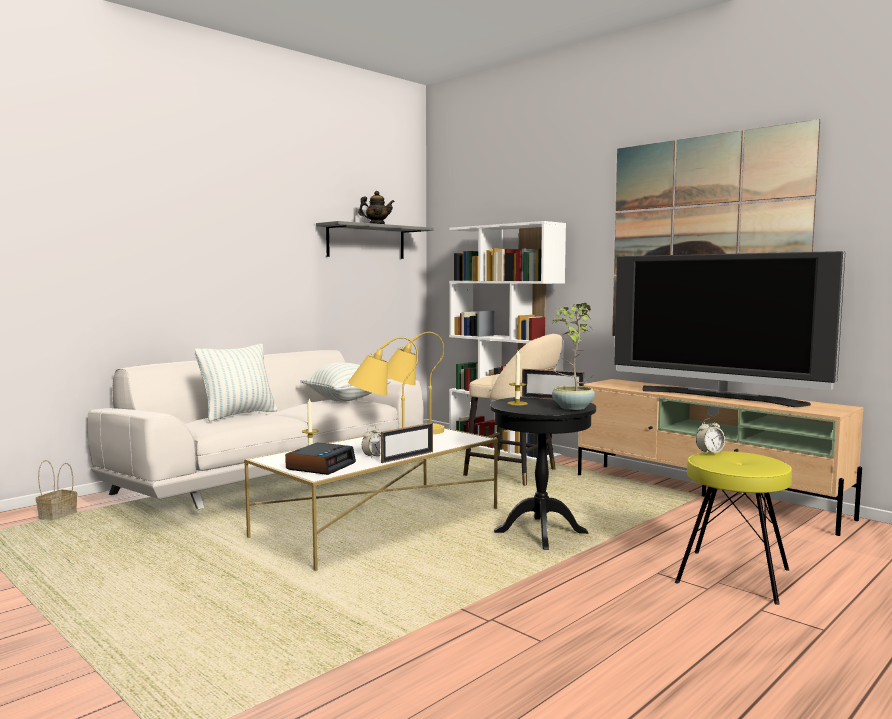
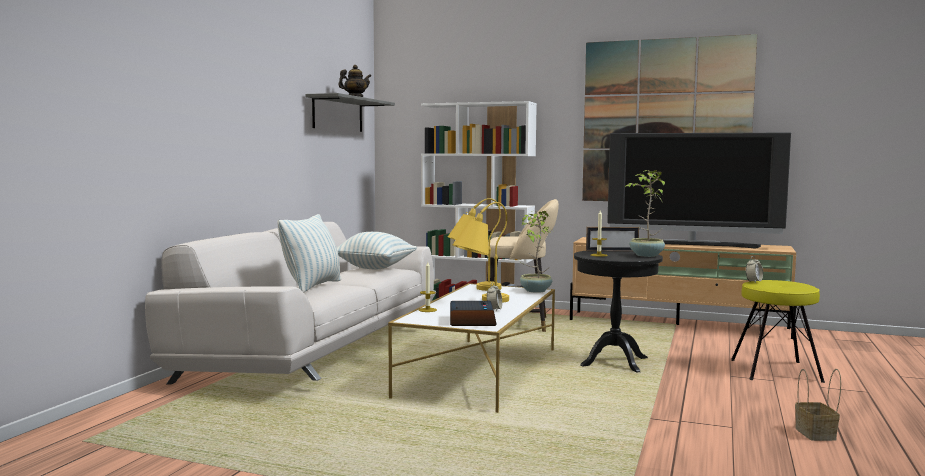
camera: 25 degrees left, 0 degrees up
basket [36,460,77,520] -> basket moved to [795,369,841,441]
picture frame [381,423,433,463] -> none
none -> potted plant [519,211,552,293]

